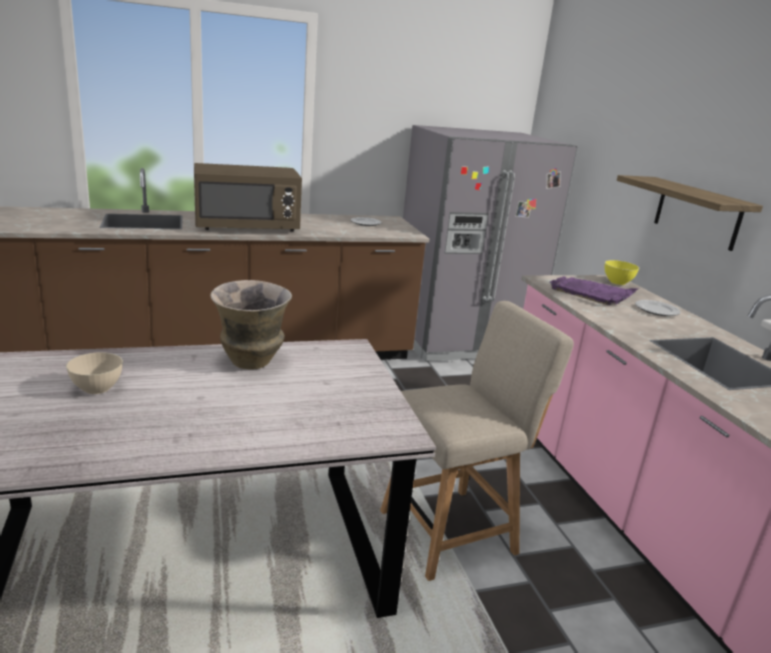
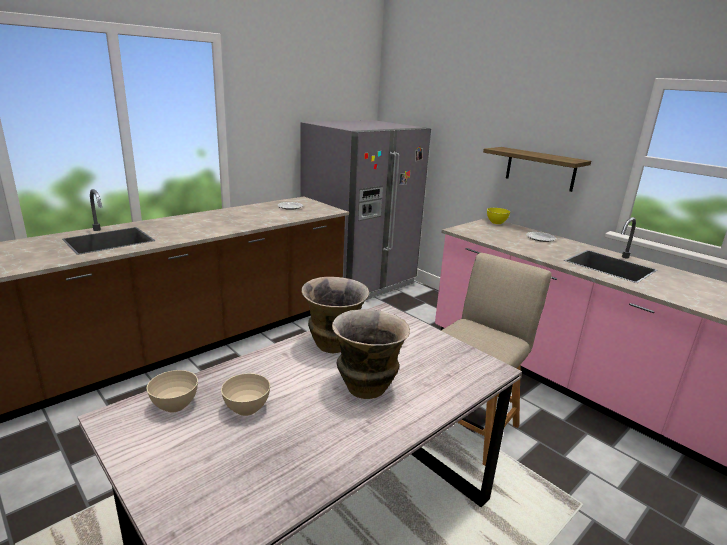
camera: 25 degrees left, 0 degrees up
brown microwave [194,163,302,232] -> none
purple tray [549,276,638,305] -> none
none -> beige bowl [146,370,198,413]
none -> vase [332,309,410,399]

